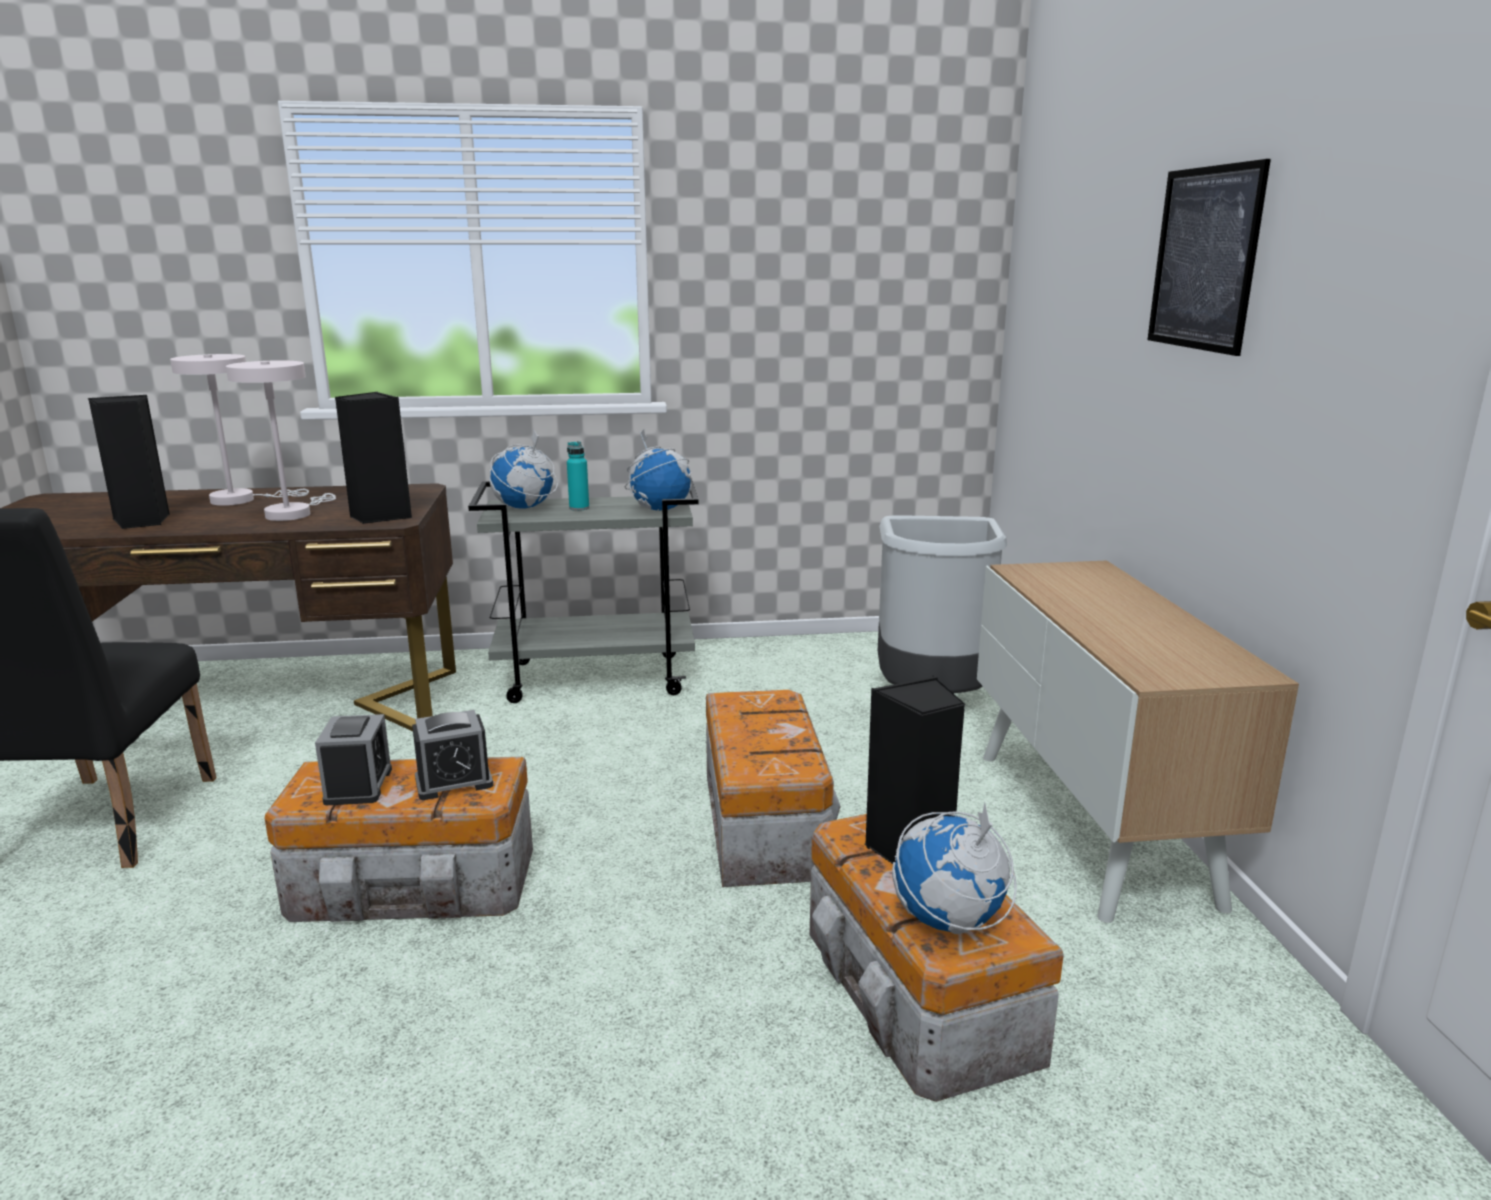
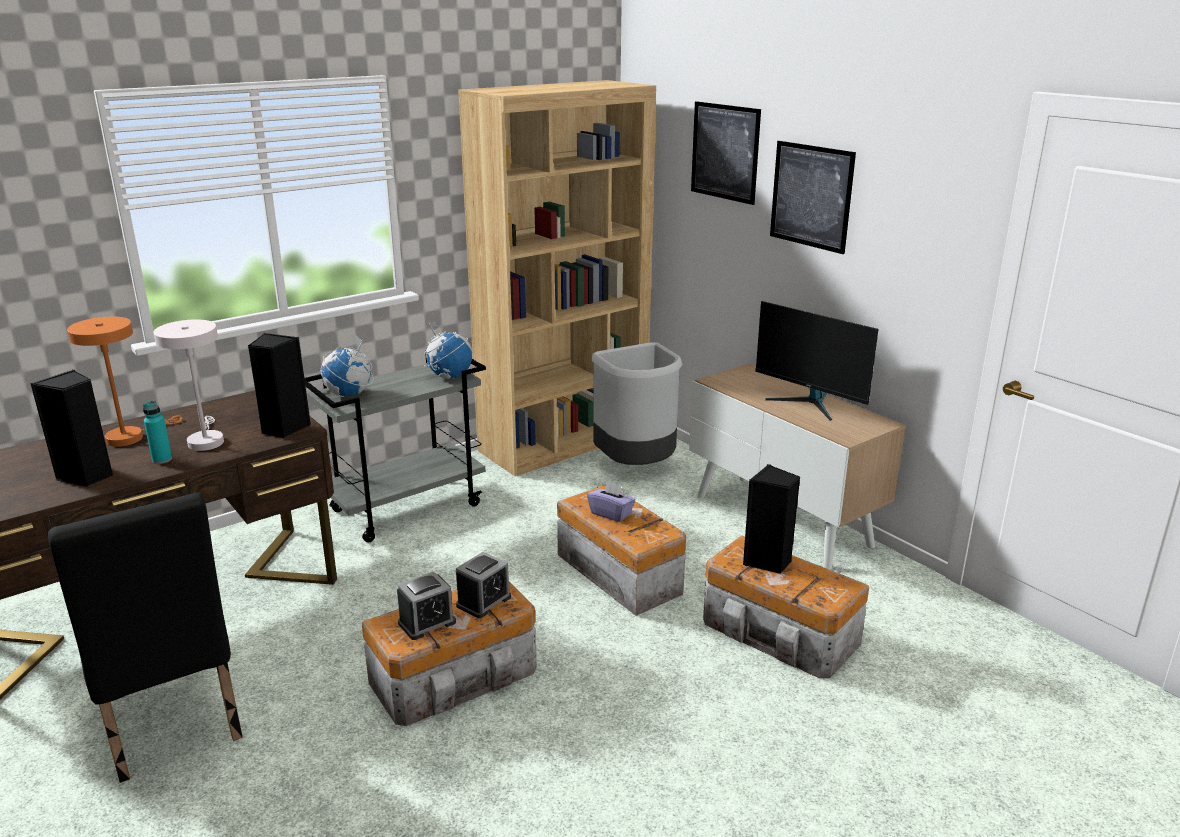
camera: 30 degrees left, 5 degrees up
white table lamp [170,354,309,506] -> orange table lamp [67,316,182,447]
alarm clock [315,714,392,805] -> alarm clock turned 90 degrees clockwise [397,572,456,640]
turquoise bottle [567,441,589,511] -> turquoise bottle moved to [143,401,172,464]
globe [892,802,1017,934] -> none
none -> brown bookcase [458,80,656,476]
none -> purple tissue box [587,481,635,522]
none -> picture [691,101,761,205]
none -> monitor [755,301,878,421]

